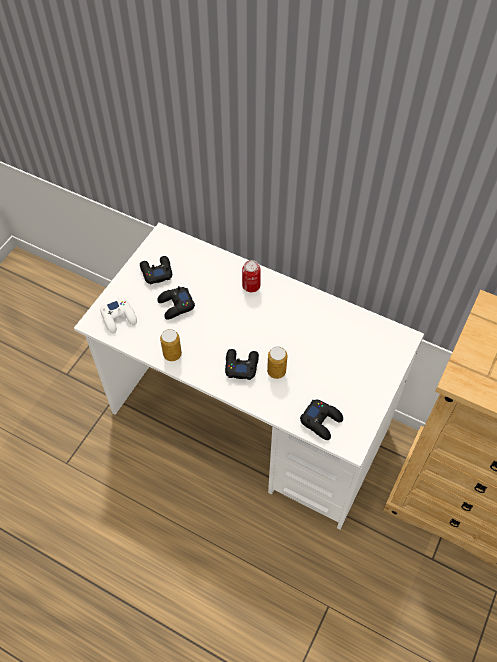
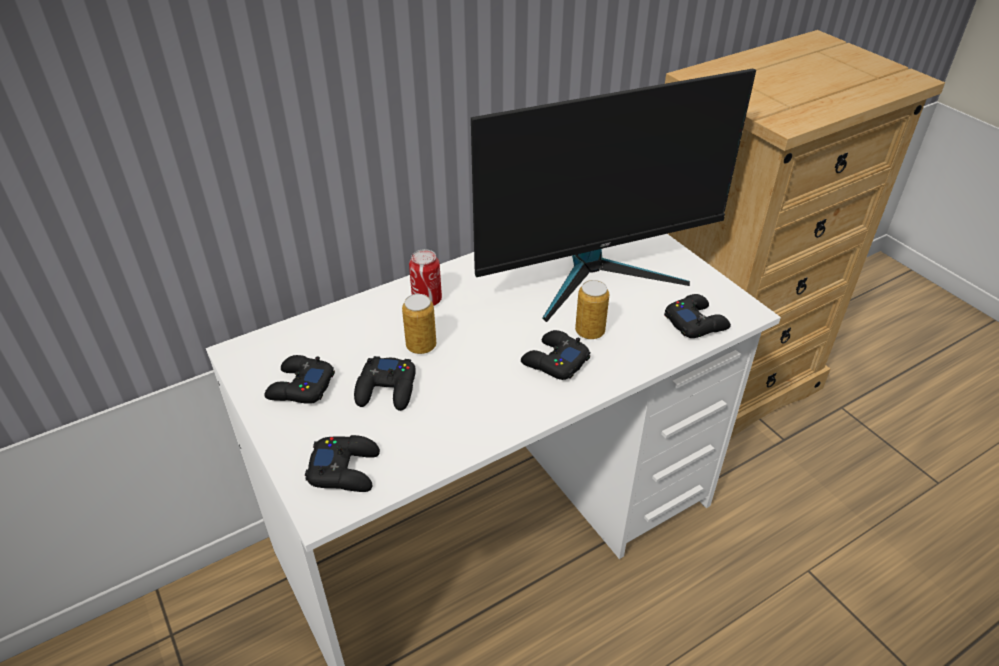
camera: 60 degrees left, 15 degrees down
white game controller [100,297,137,333] -> black game controller [305,435,380,492]
can [160,329,182,361] -> can moved to [402,294,436,354]
none -> monitor [471,69,756,322]

